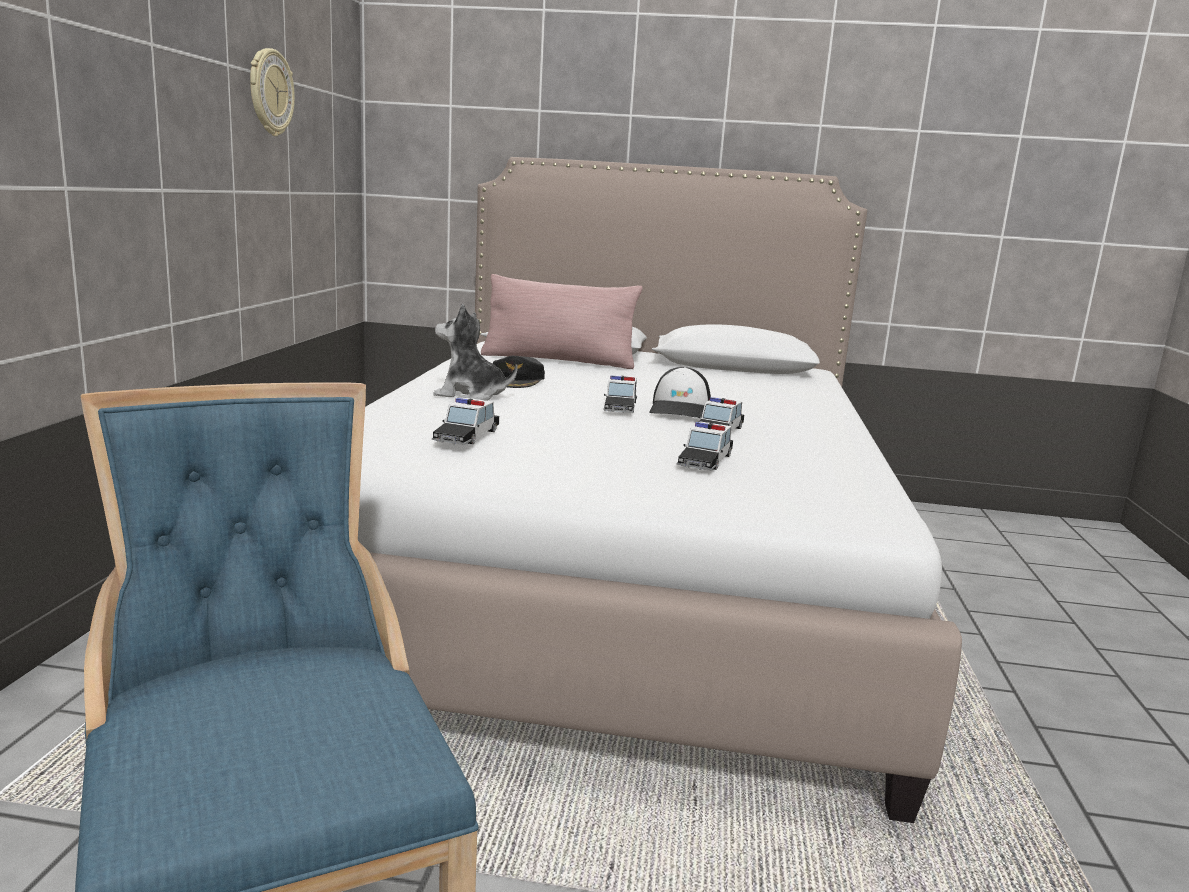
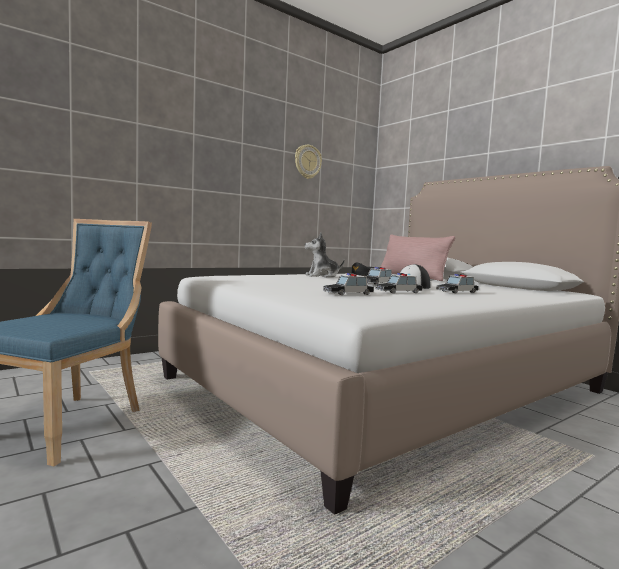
camera: 45 degrees right, 10 degrees down
toy car [432,398,499,445] -> toy car moved to [436,274,479,293]
plush toy [433,304,518,401] -> plush toy turned 75 degrees counterclockwise [305,233,344,278]

